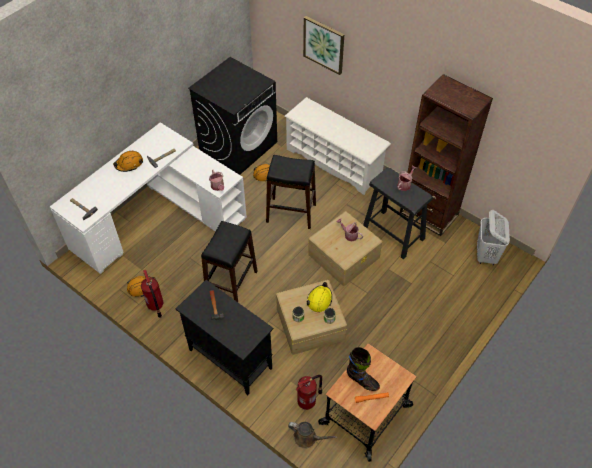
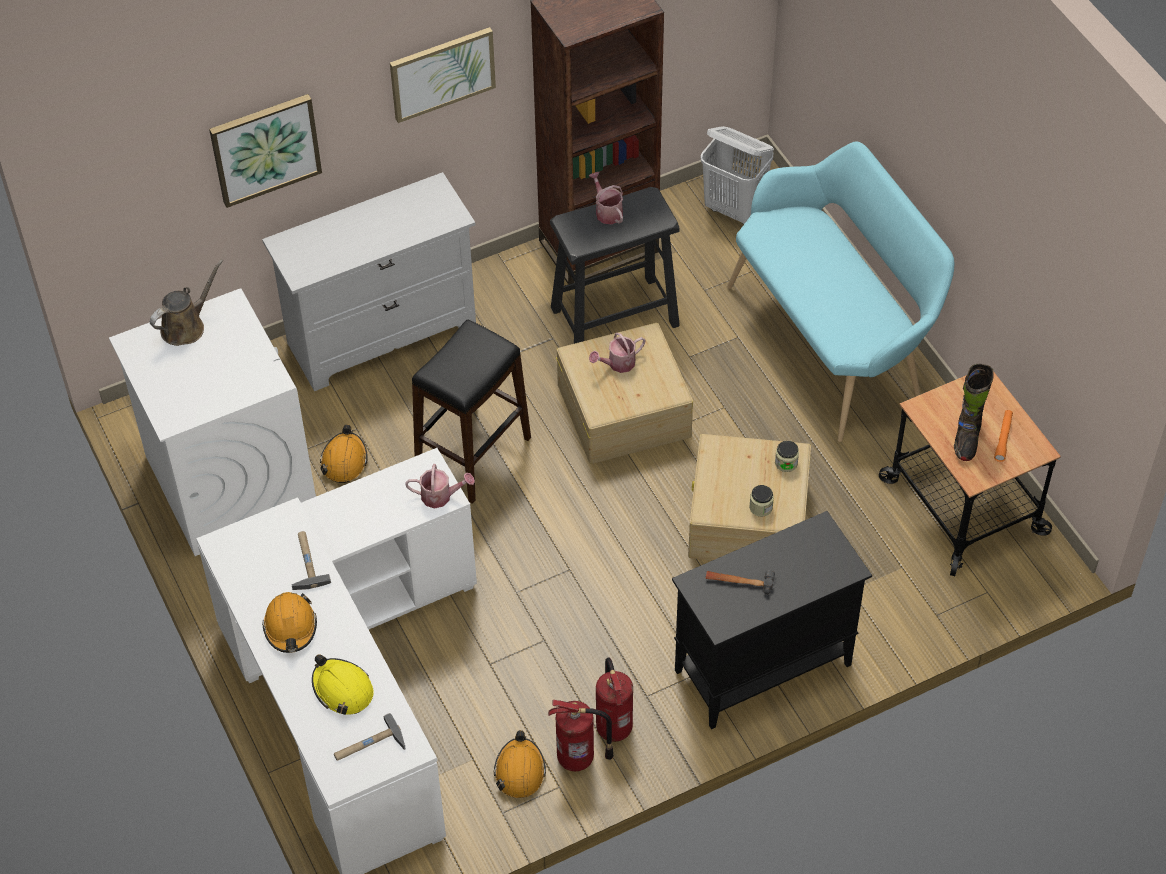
camera: 65 degrees left, 0 degrees up
black washing machine [188,57,277,175] -> white washing machine [109,289,316,556]
black stool [201,221,258,302] -> none
white shoe rack [285,97,391,195] -> white dresser [262,172,476,391]
brown watering can [288,422,338,449] -> brown watering can moved to [150,259,223,346]
fire extinguisher [296,375,322,410] -> fire extinguisher moved to [596,658,633,742]
yellow hard hat [307,282,332,312] -> yellow hard hat moved to [312,655,374,715]
black boot [347,347,380,391] -> black boot turned 135 degrees clockwise [954,364,994,461]
none -> picture [390,27,496,123]
none -> turquoise bench [727,141,954,442]

